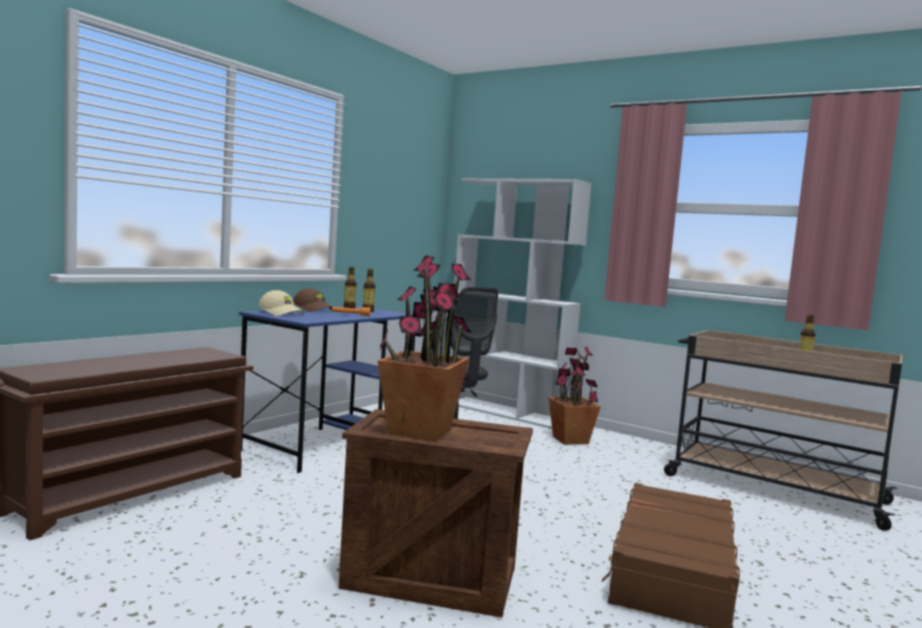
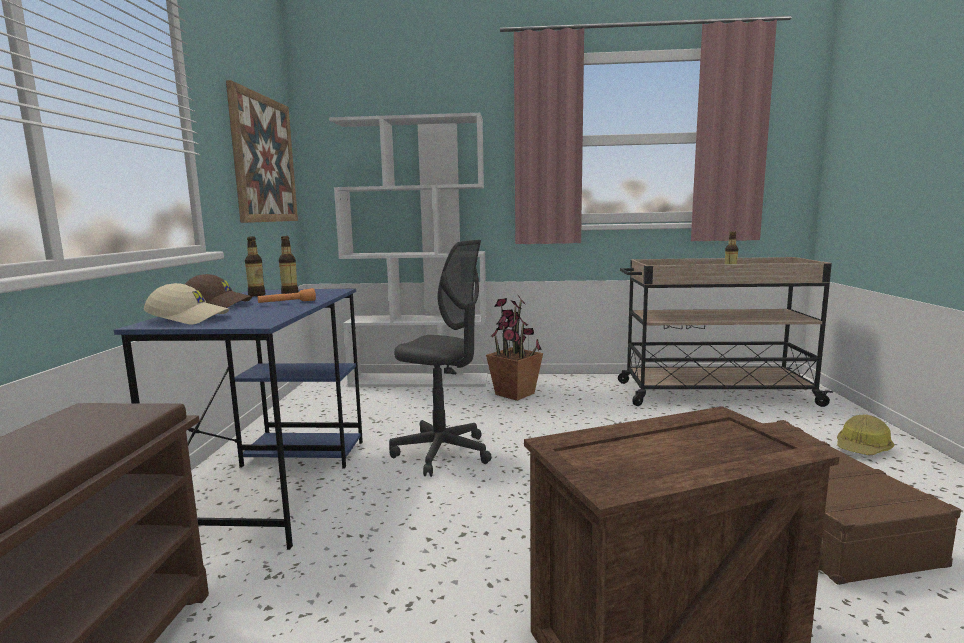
camera: 30 degrees left, 5 degrees up
potted plant [378,255,472,442] -> none
none -> picture [226,80,298,223]
none -> hard hat [837,415,894,455]

